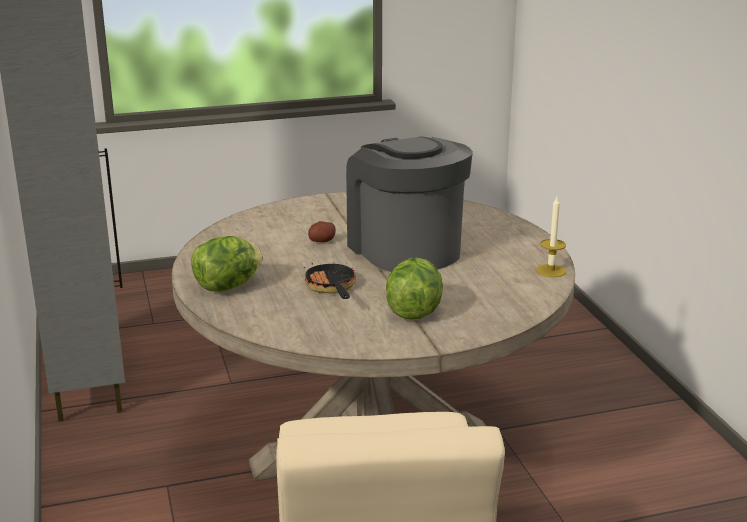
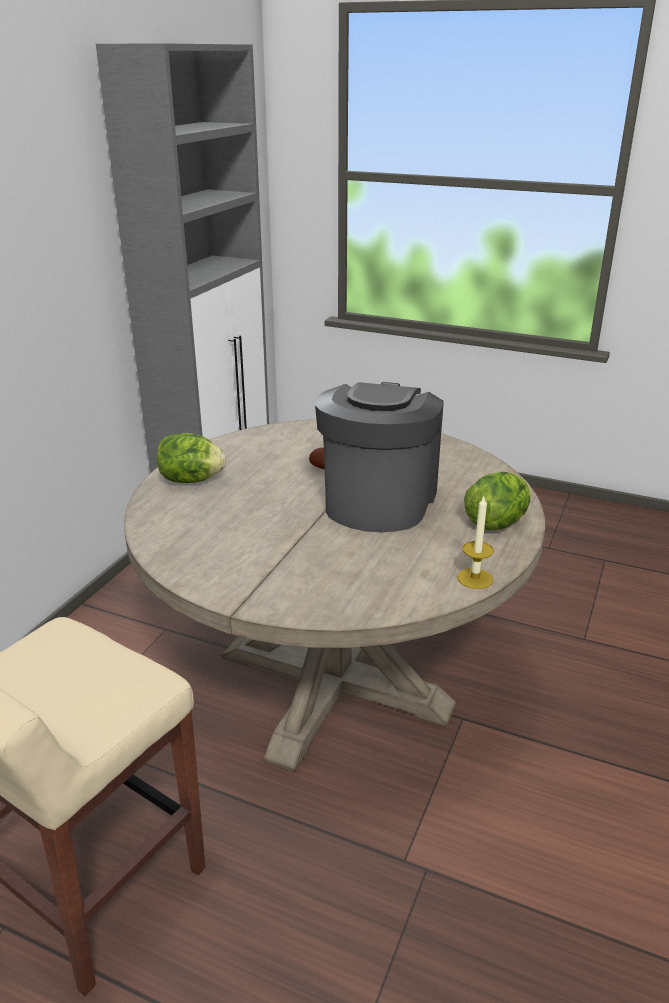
camera: 40 degrees right, 5 degrees up
frying pan [304,262,356,299] -> none
lettuce [386,258,443,320] -> lettuce moved to [464,472,531,530]

